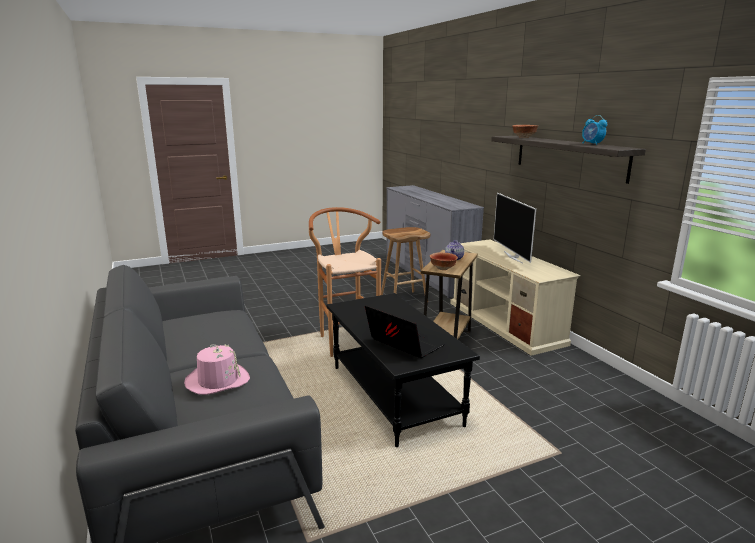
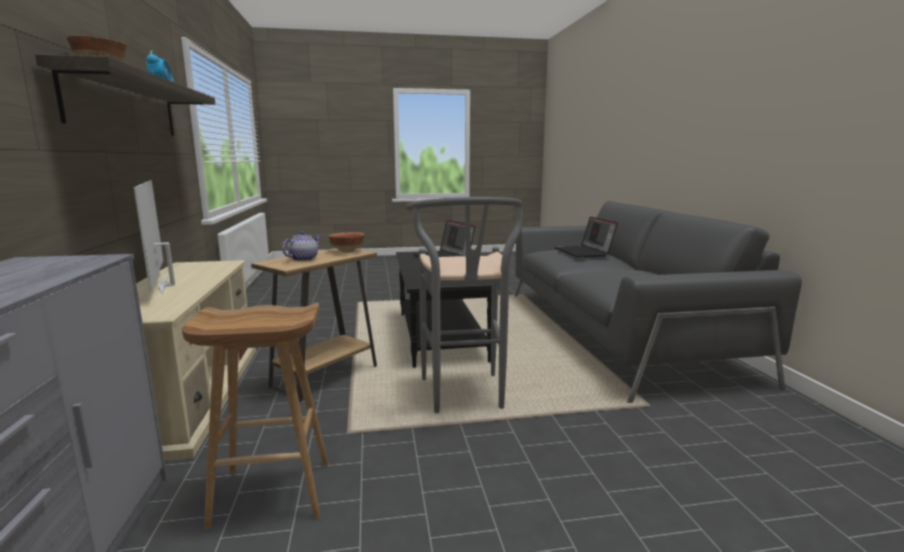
camera: 165 degrees left, 5 degrees down
pink hat [184,344,250,395] -> laptop [554,217,618,258]
brown stool [309,207,381,357] -> grey stool [406,197,523,413]
television [494,193,536,264] -> television turned 150 degrees clockwise [134,180,175,294]

